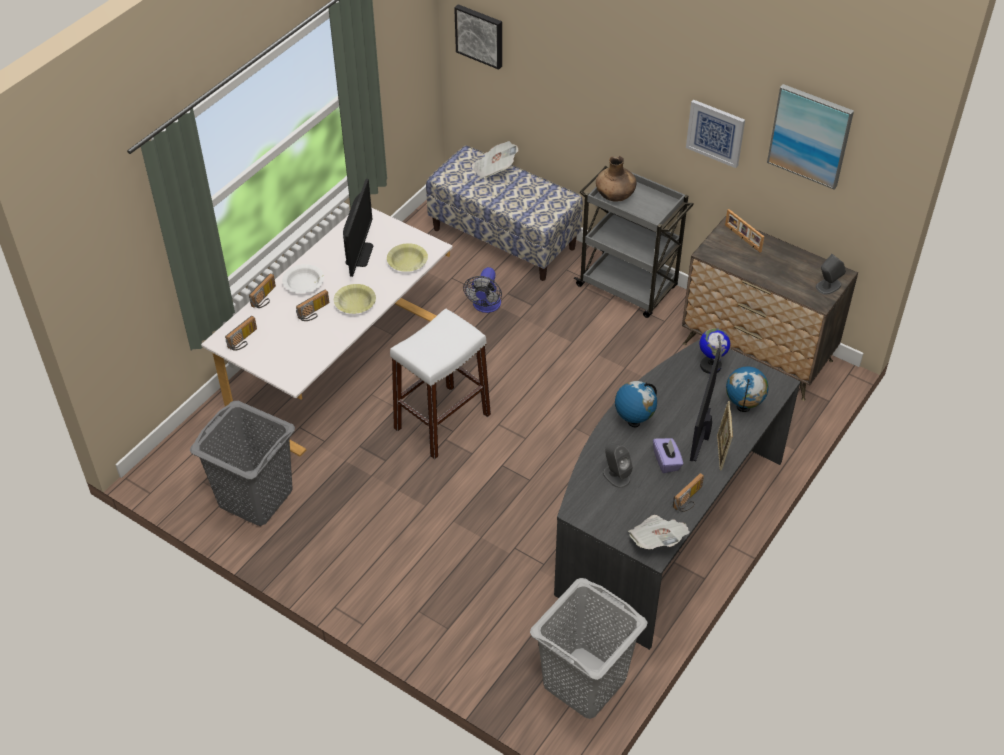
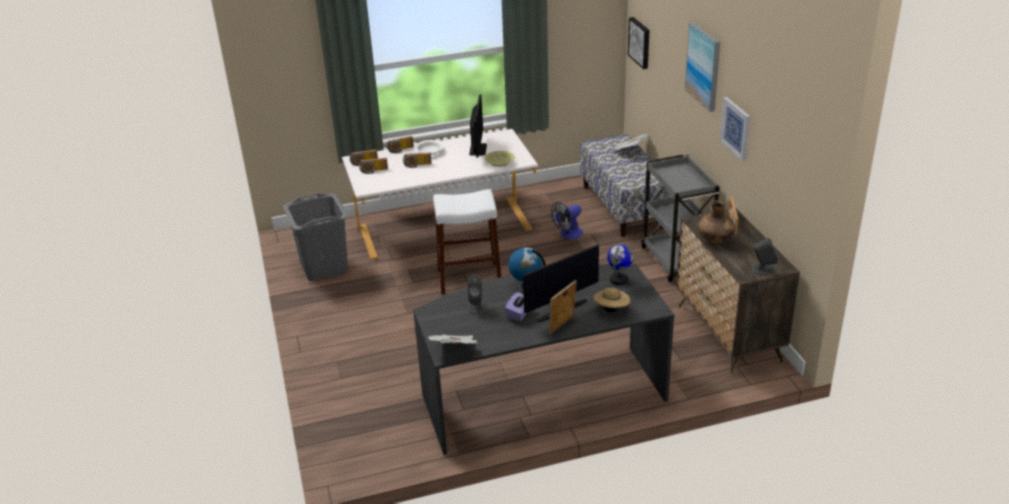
camera: 40 degrees right, 15 degrees down
yellow bowl [334,284,376,314] -> none
monitor [343,179,373,277] -> monitor turned 45 degrees counterclockwise [469,95,487,158]
grey laundry basket [530,578,648,719] -> none
brown vase [596,156,637,201] -> brown vase moved to [698,200,736,243]
radio [673,473,704,512] -> radio moved to [359,158,388,174]
globe [726,366,769,412] -> beige hat [594,287,631,312]
picture [767,84,854,189] -> picture moved to [685,22,720,112]

